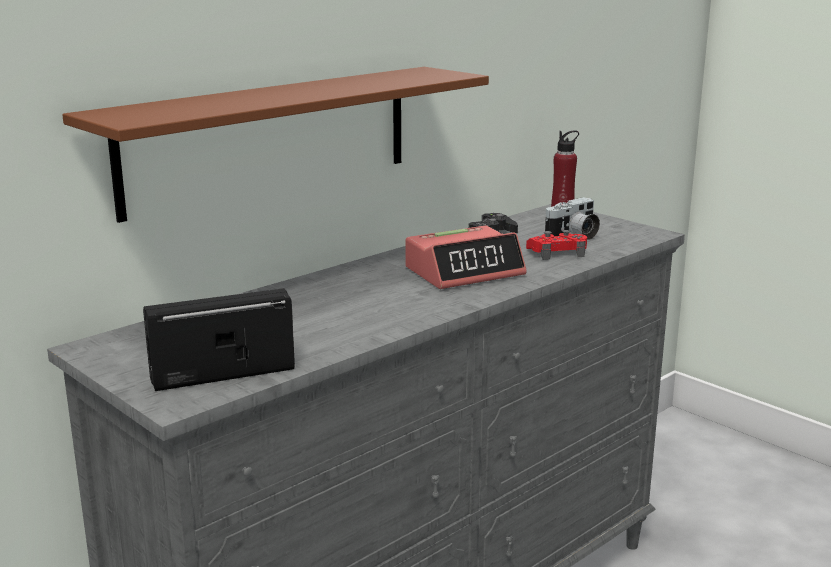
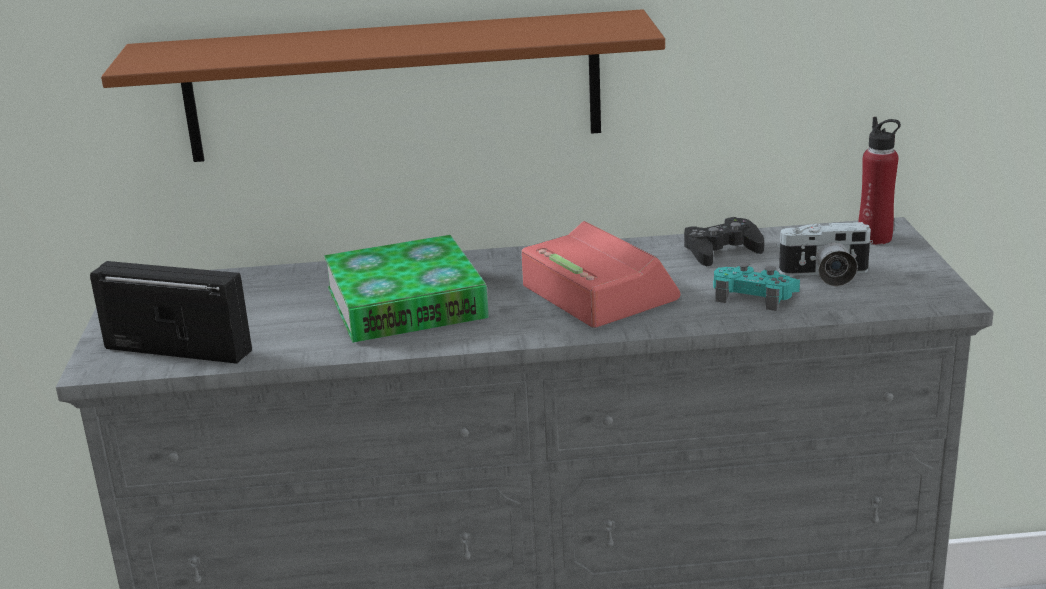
camera: 40 degrees right, 5 degrees up
alarm clock [405,225,527,289] -> alarm clock turned 135 degrees counterclockwise [521,221,680,328]
red game controller [526,230,587,260] -> turquoise game controller [713,262,800,311]
none -> book [324,235,489,343]

